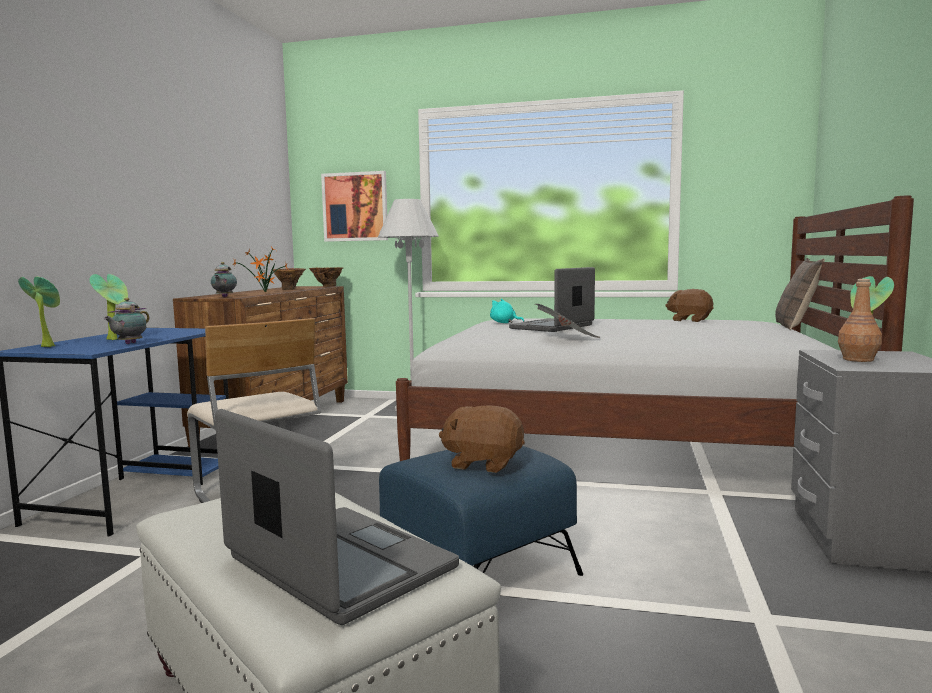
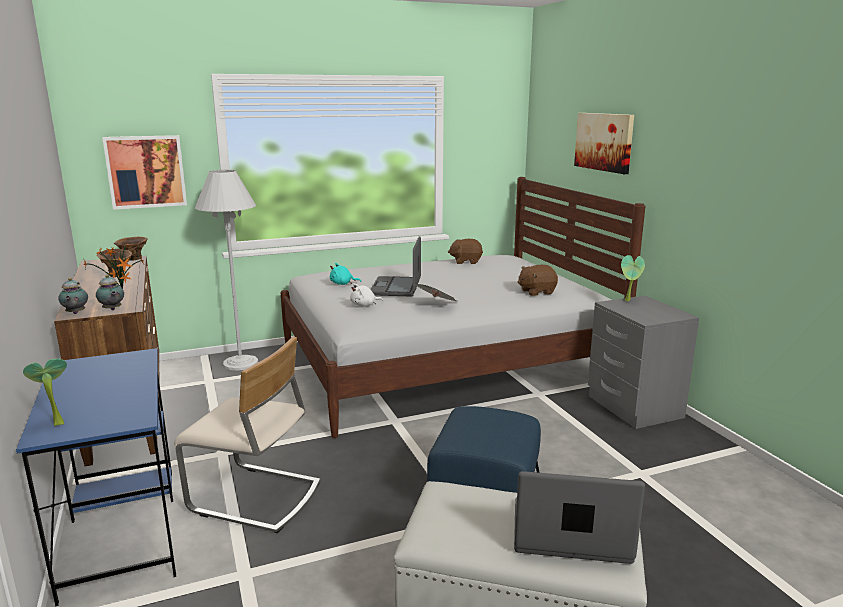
camera: 35 degrees left, 10 degrees up
potted plant [89,274,128,340] -> none
teapot [104,298,149,344] -> teapot moved to [58,278,88,314]
brown plush toy [439,405,525,473] -> brown plush toy moved to [518,265,558,296]
pillow [775,258,825,330] -> none
brown bottle [838,279,882,362] -> none
none -> white plush toy [350,283,383,307]
none -> picture [574,113,634,174]

